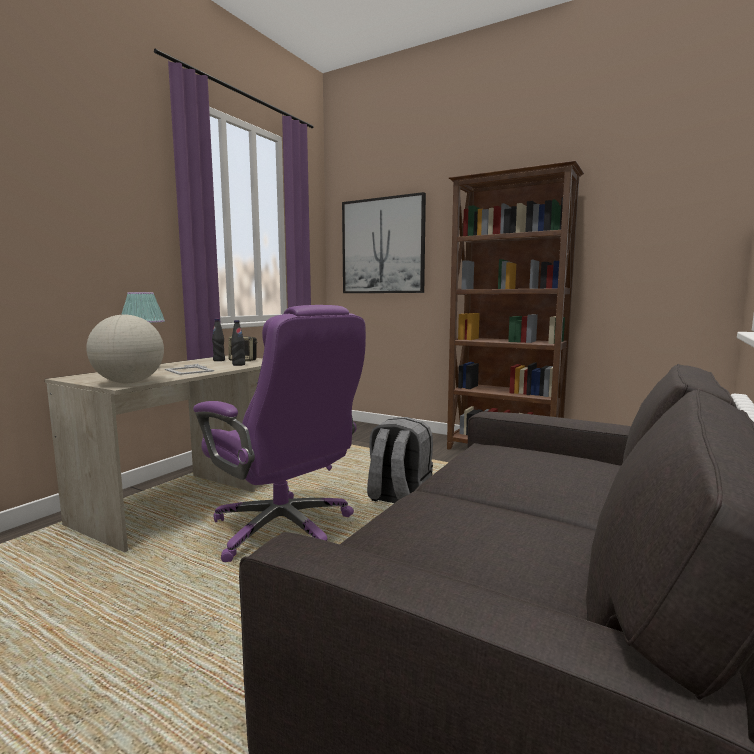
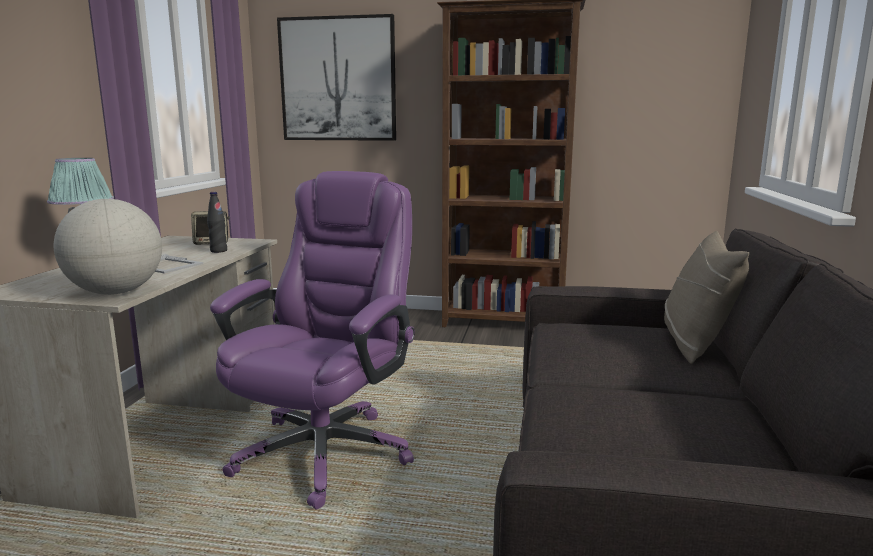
camera: 20 degrees left, 5 degrees up
purple office chair [193,305,366,562] -> purple office chair turned 90 degrees counterclockwise [210,171,415,510]
black bottle [212,319,225,361] -> none
grey backpack [367,417,433,503] -> none
none -> beige pillow [664,231,749,364]

